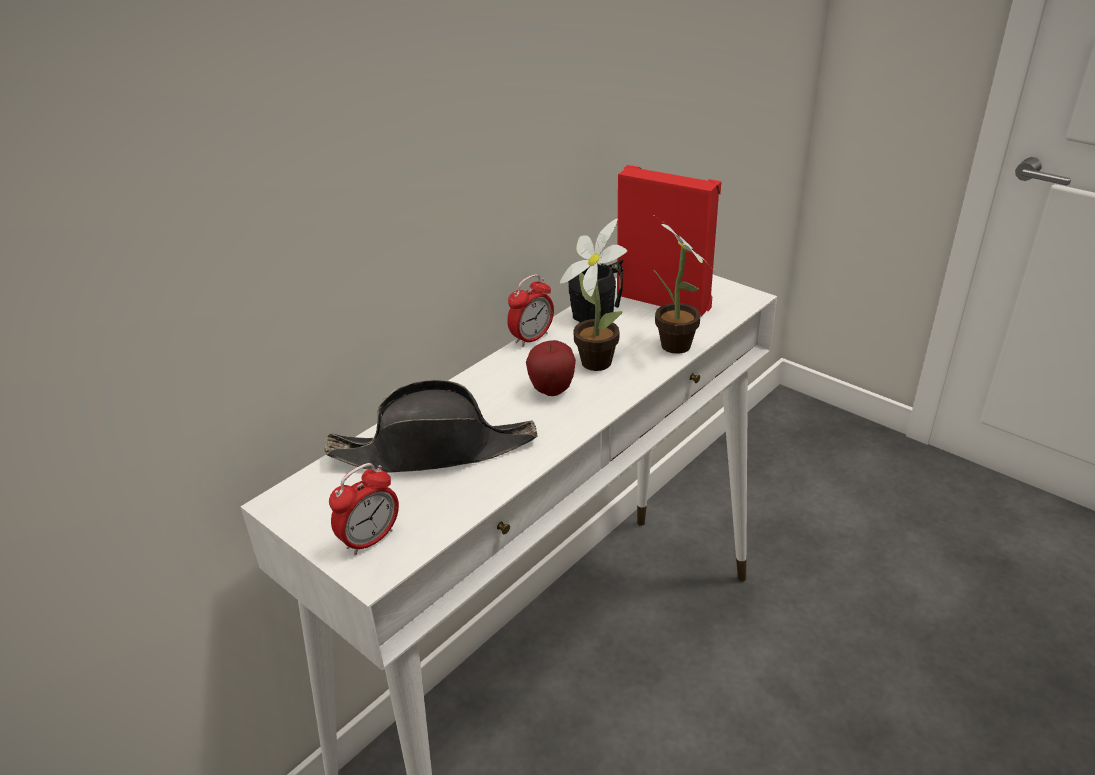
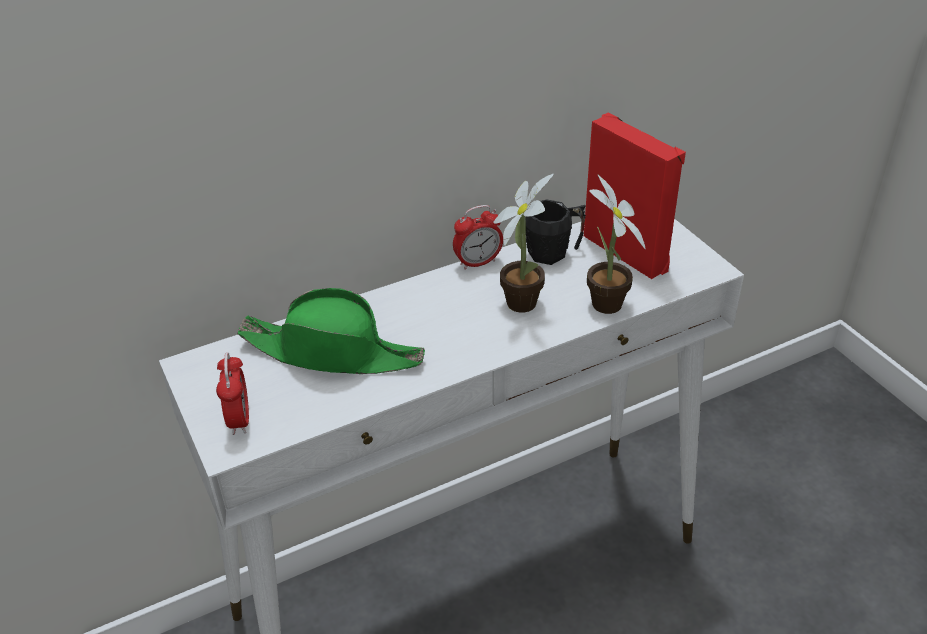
camera: 20 degrees right, 5 degrees up
black hat [325,380,538,473] -> green hat [237,288,425,374]
alarm clock [329,463,399,555] -> alarm clock turned 75 degrees counterclockwise [216,353,249,435]
apple [526,340,576,396] -> none

